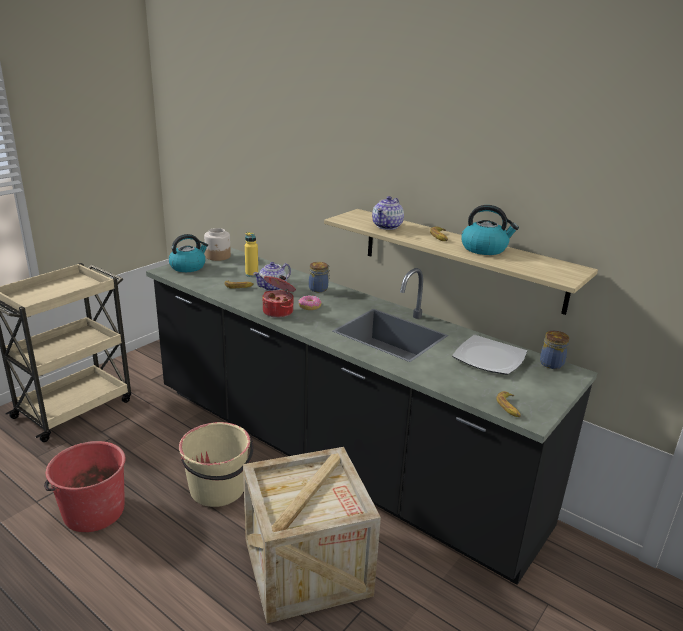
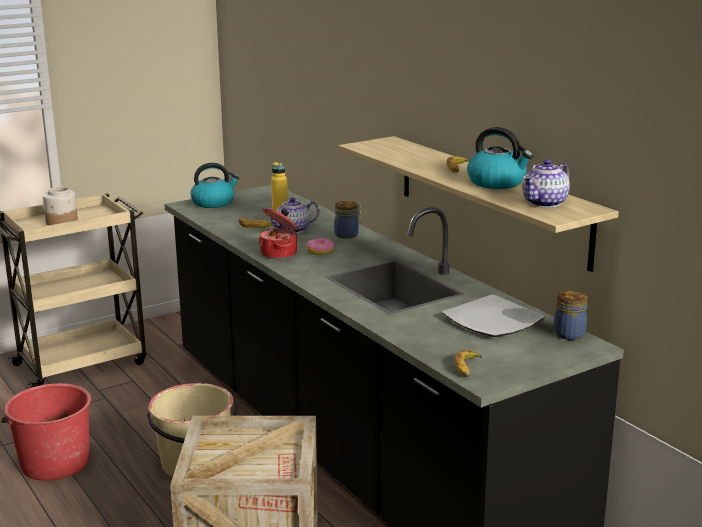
camera: 20 degrees right, 5 degrees down
jar [204,228,231,261] -> jar moved to [43,187,78,225]
teapot [372,196,404,230] -> teapot moved to [522,159,570,208]

